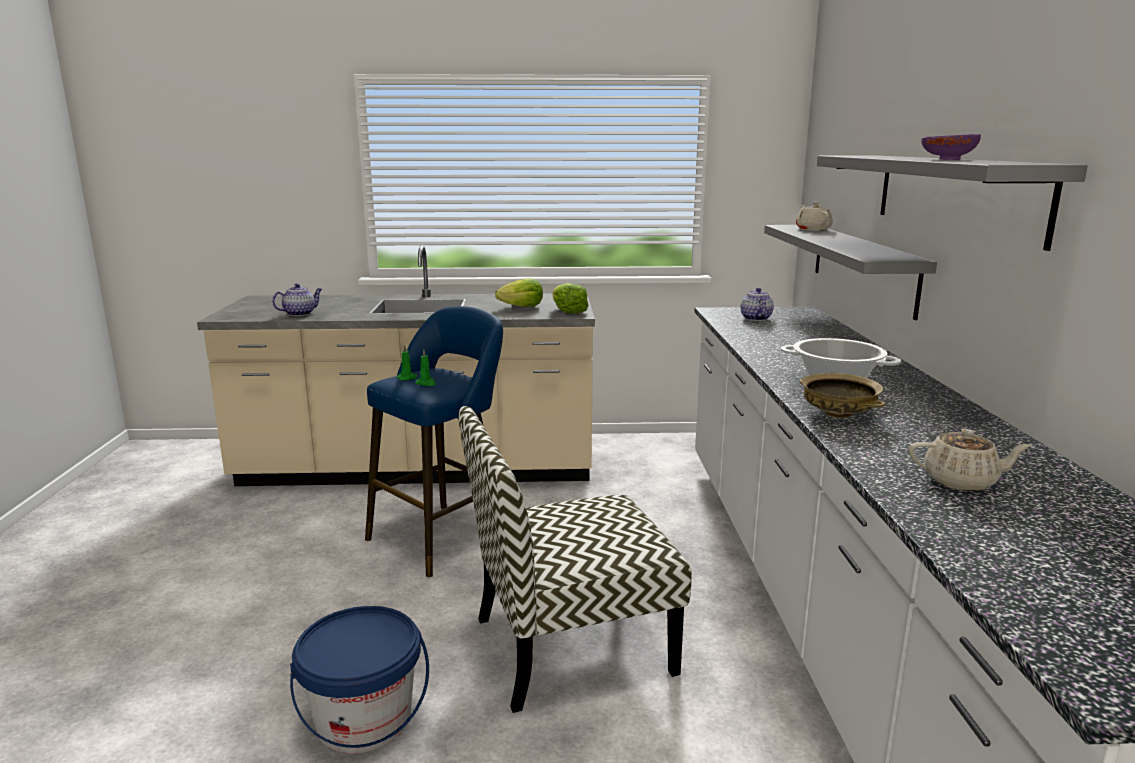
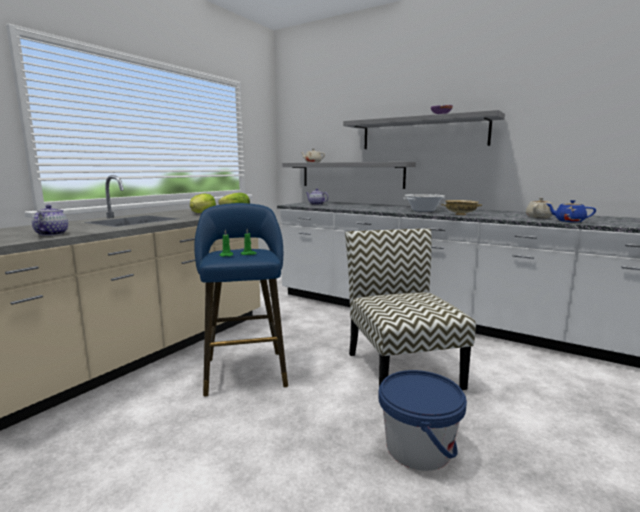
camera: 55 degrees left, 5 degrees down
chair [458,406,692,713] -> chair turned 150 degrees clockwise [345,229,476,390]
none -> blue teapot [547,200,596,222]

